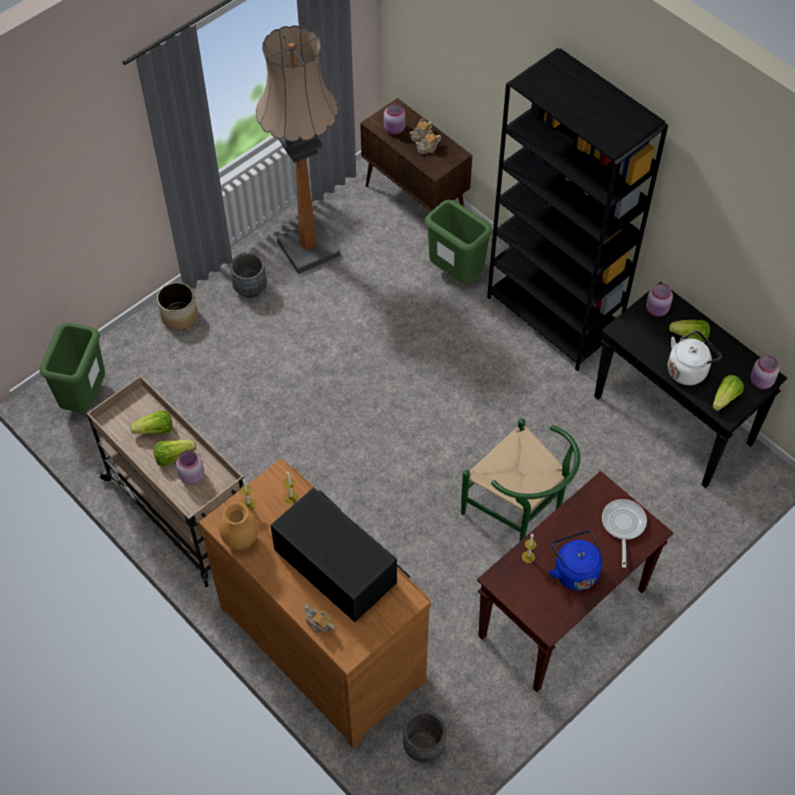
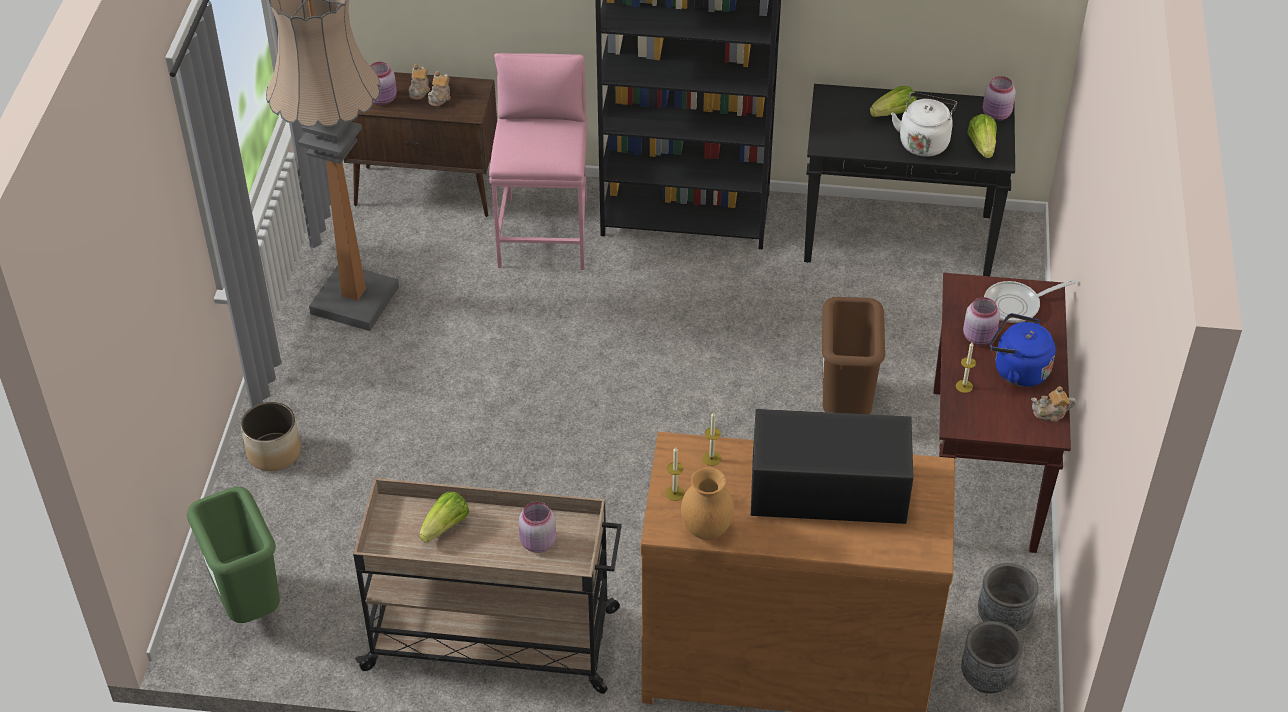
camera: 40 degrees left, 10 degrees down
lettuce [154,440,196,466] -> none
grey planter [230,253,267,298] -> grey planter moved to [978,563,1039,632]
teapot [304,605,334,633] -> teapot moved to [1031,386,1076,422]
green trash can [425,200,492,283] -> pink stool [489,53,587,270]
green chair [461,419,580,541] -> brown trash can [822,297,885,414]
frying pan [602,499,647,568] -> frying pan turned 75 degrees counterclockwise [984,280,1076,323]
pink jar [646,283,673,317] -> pink jar moved to [963,297,1000,346]

